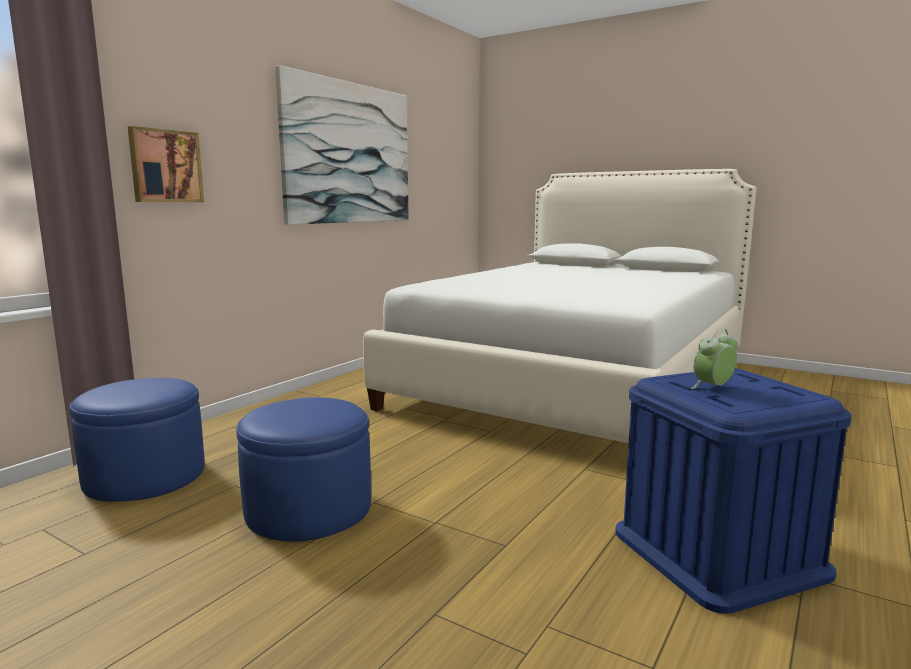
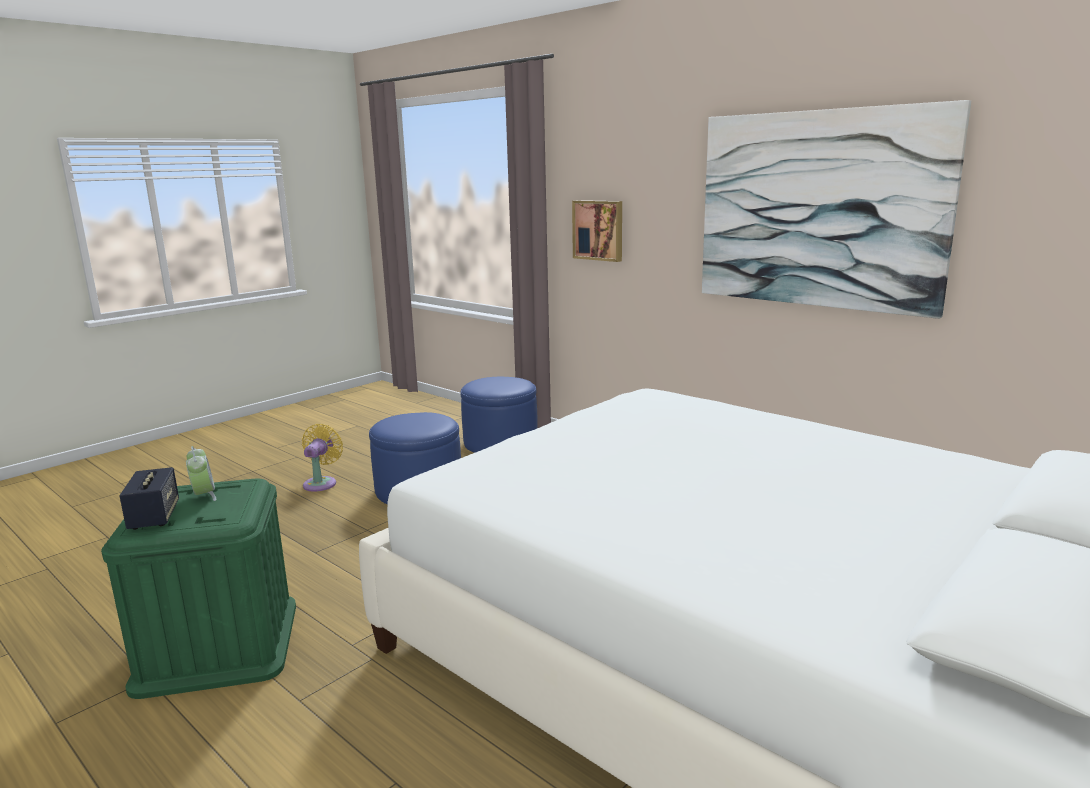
camera: 100 degrees right, 5 degrees up
blue storage box [615,368,852,614] -> green storage box [101,478,296,699]
none -> speaker [119,467,179,530]
none -> yellow fan [302,424,343,492]

